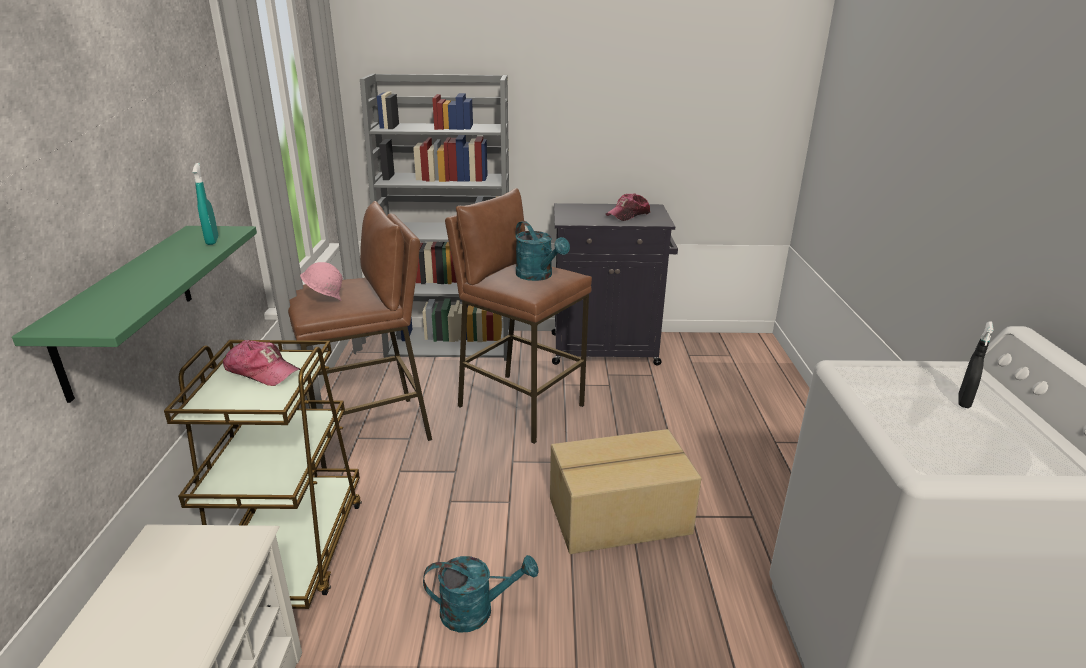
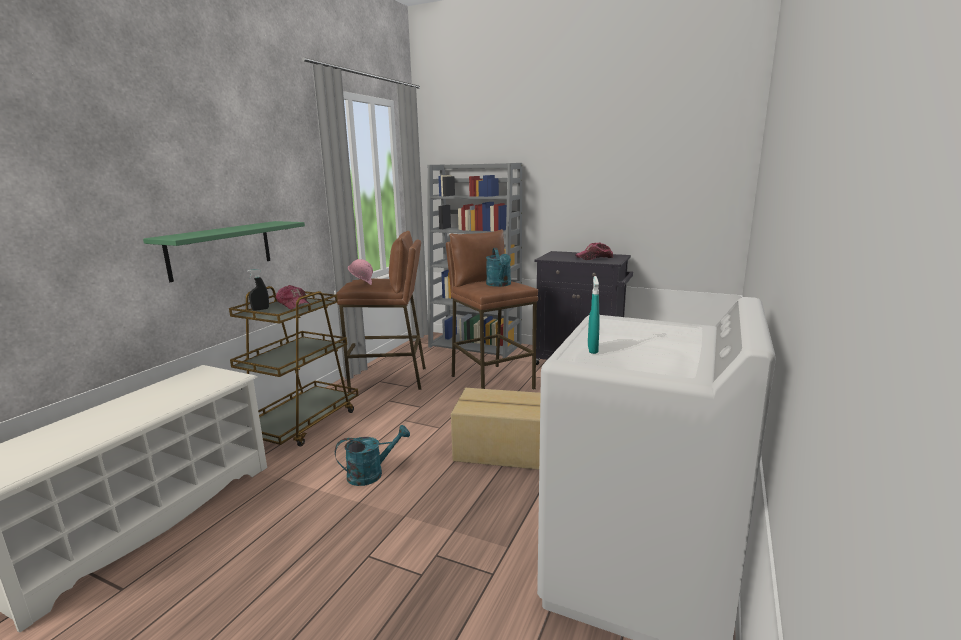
camera: 25 degrees right, 10 degrees down
turquoise spray bottle [193,163,218,245] -> turquoise spray bottle moved to [588,276,600,354]
turquoise watering can [423,555,538,633] -> turquoise watering can turned 45 degrees counterclockwise [335,425,410,486]
black spray bottle [959,321,994,408] -> black spray bottle moved to [248,269,269,311]

